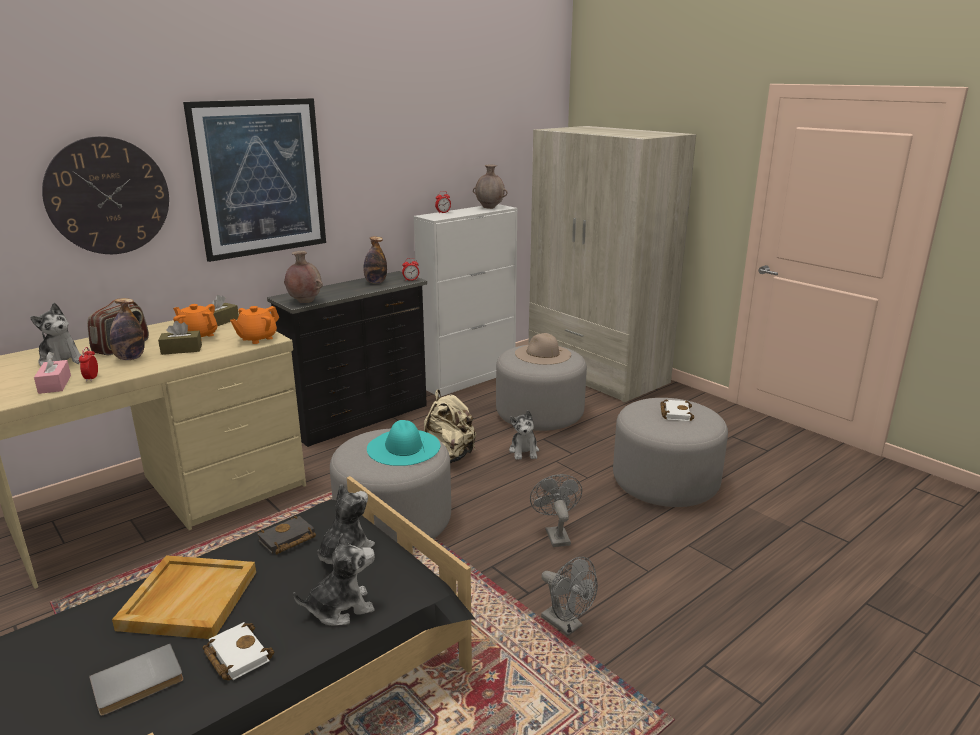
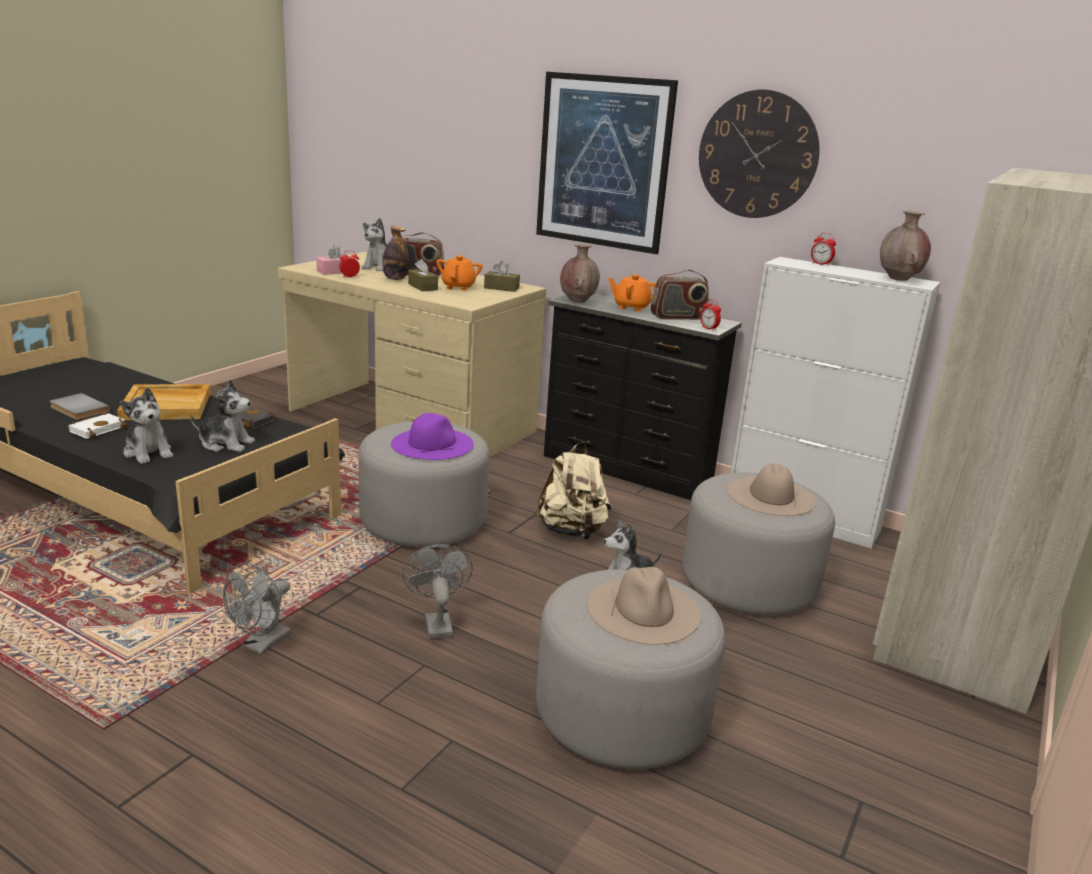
camera: 70 degrees right, 0 degrees up
wall clock [42,136,169,254] -> wall clock moved to [699,89,820,218]
orange teapot [230,306,279,344] -> orange teapot moved to [608,274,656,312]
bottle [363,237,387,284] -> radio [651,270,709,320]
turquoise hat [367,420,440,466] -> purple hat [391,413,474,460]
grey fan [530,474,582,547] -> grey fan turned 75 degrees counterclockwise [402,544,473,639]
white book [660,399,694,421] -> beige hat [587,567,701,645]

